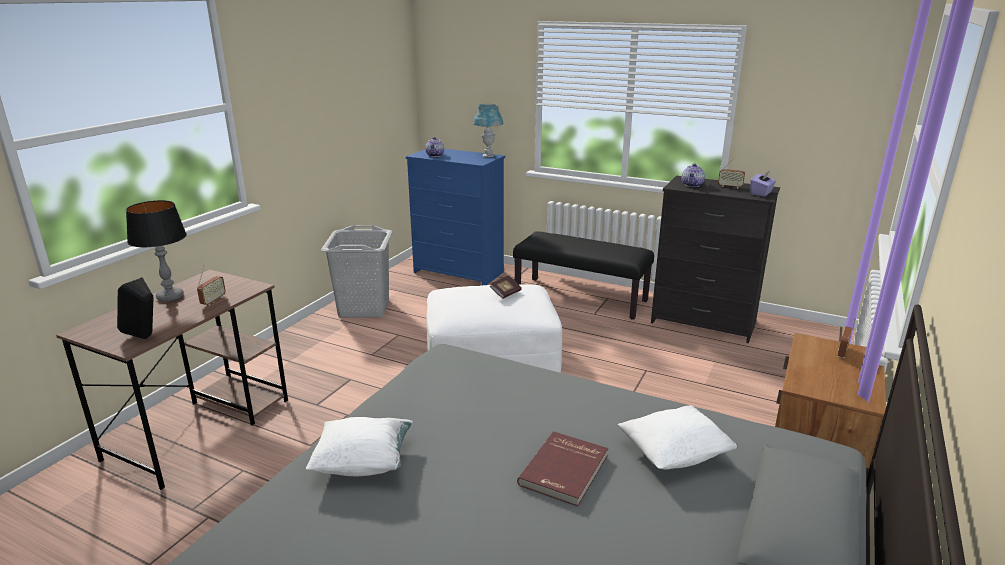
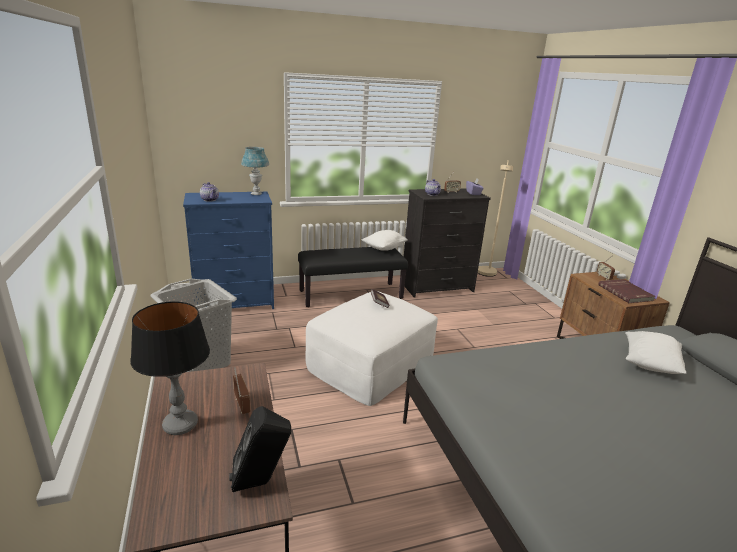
camera: 45 degrees left, 0 degrees up
white pillow [306,417,413,476] -> white pillow moved to [361,230,408,251]
red book [517,431,608,506] -> red book moved to [598,279,656,303]
none -> beige floor lamp [478,160,513,277]

